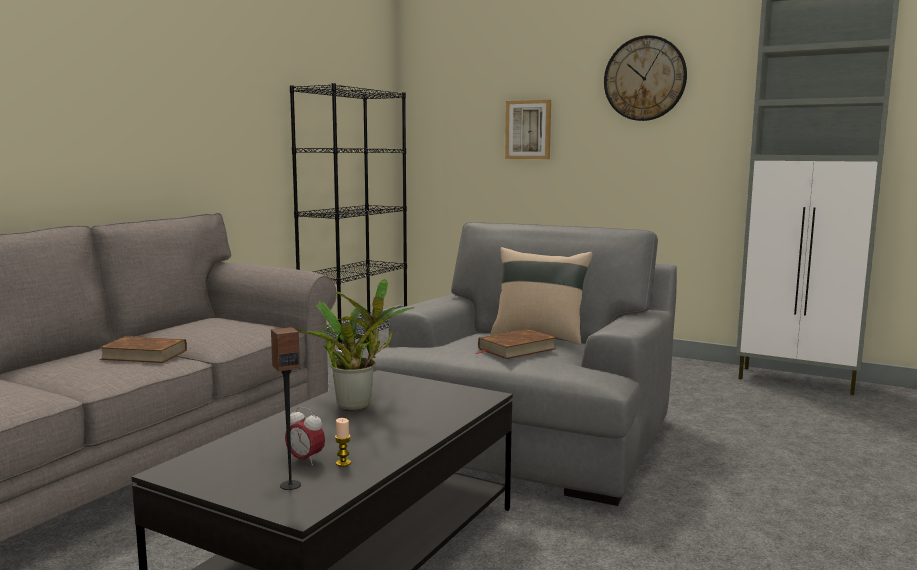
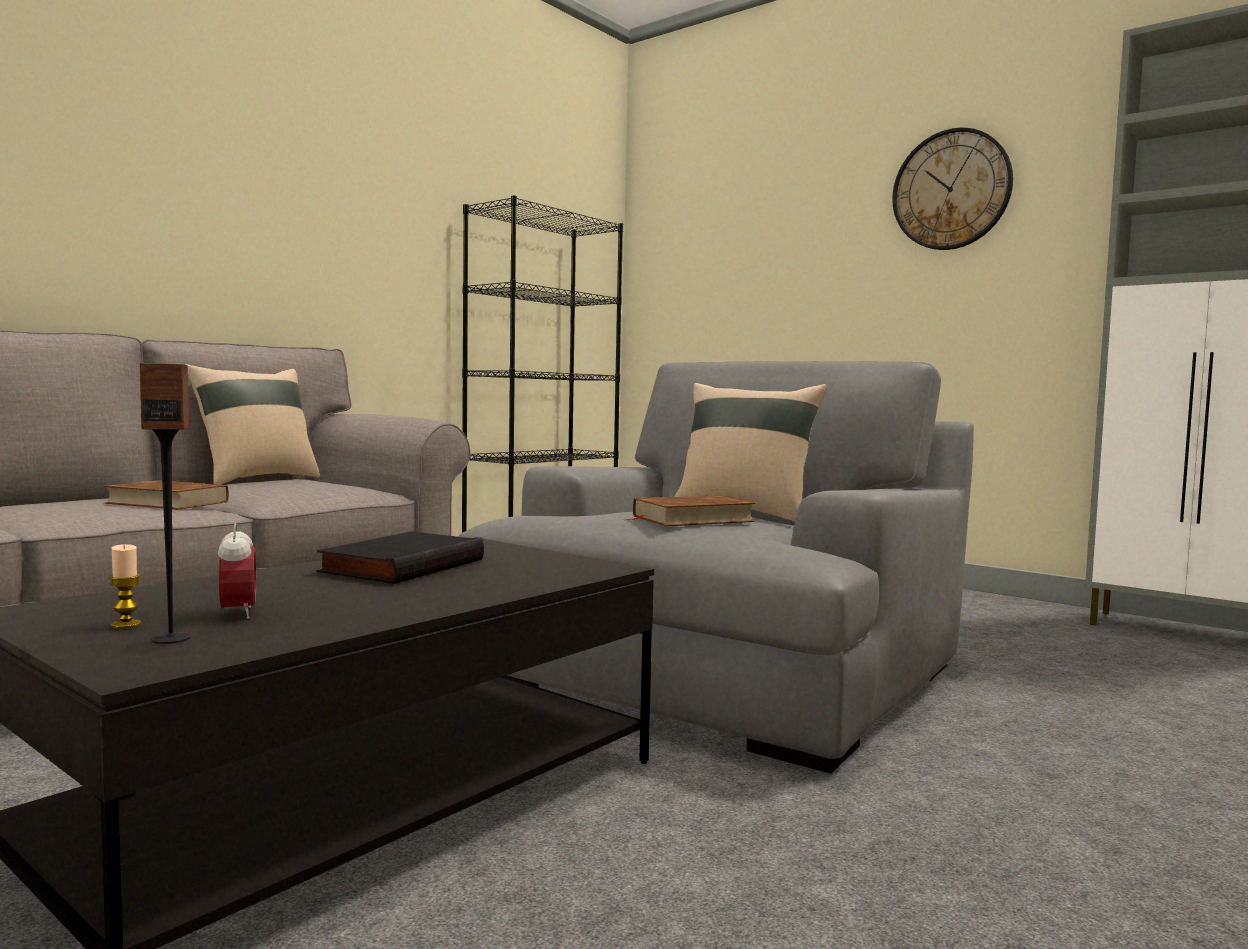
camera: 10 degrees right, 5 degrees down
alarm clock [285,407,325,466] -> alarm clock turned 150 degrees counterclockwise [218,522,256,619]
potted plant [297,279,414,411] -> black book [317,531,484,584]
candle [335,418,351,467] -> candle moved to [109,544,141,629]
picture [505,100,551,159] -> none
none -> beige pillow [185,364,320,485]

